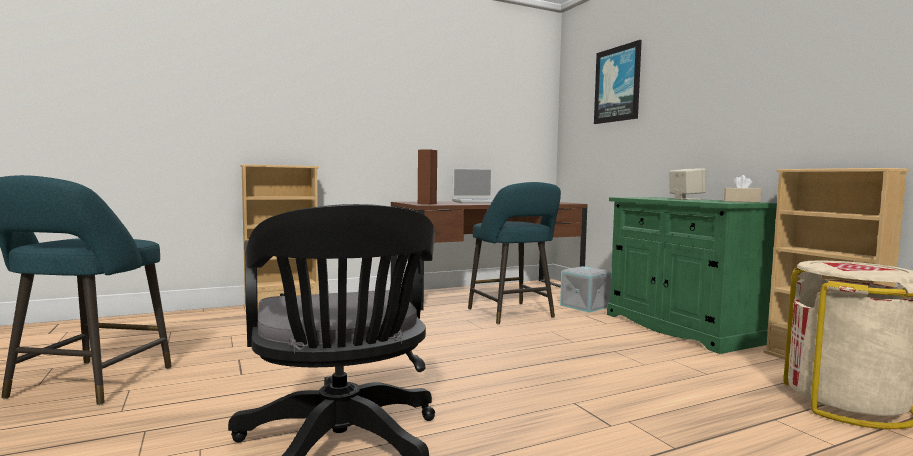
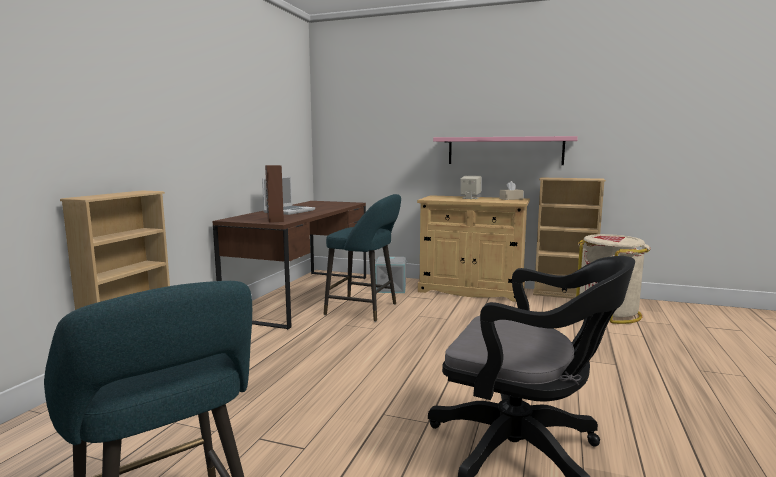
camera: 45 degrees left, 5 degrees up
picture [594,40,642,124] -> none
green cabinet [607,197,777,354] -> beige cabinet [417,195,530,302]
none -> pink shelf [433,136,578,165]

